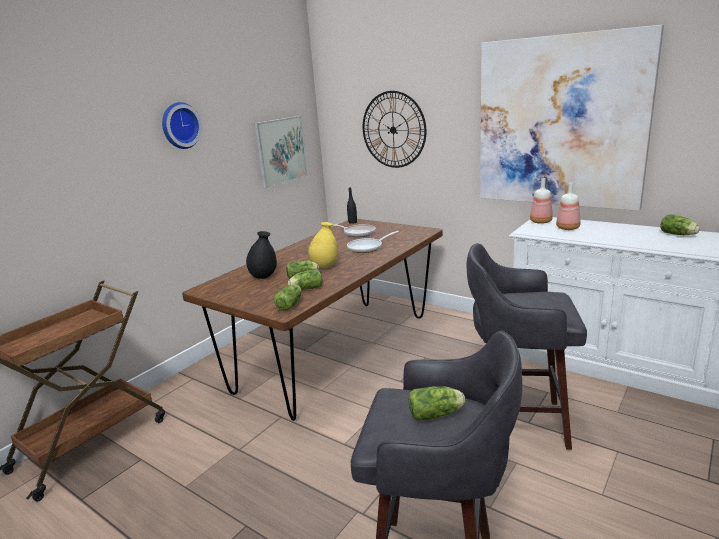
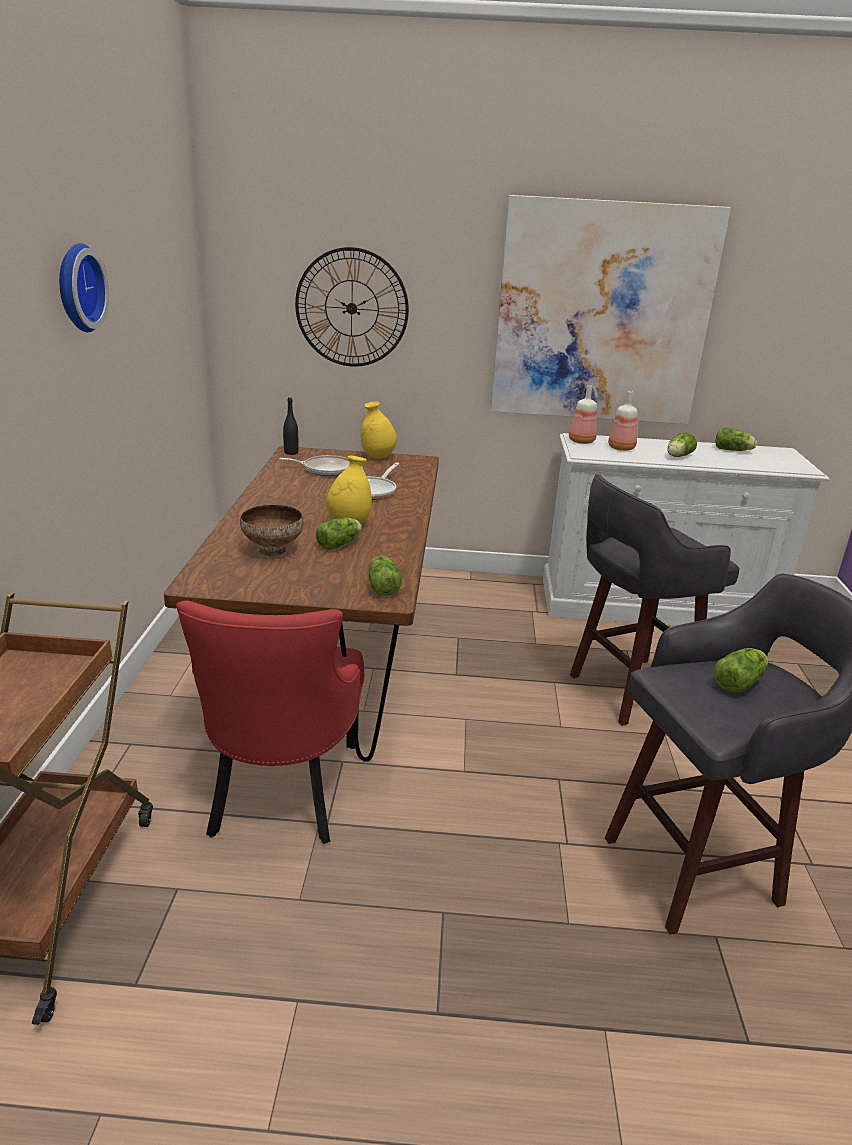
camera: 35 degrees left, 5 degrees up
black vase [246,231,277,279] -> bowl [240,505,303,556]
picture [254,116,308,188] -> none
lettuce [288,269,322,290] -> lettuce moved to [668,432,697,457]
none -> red chair [176,601,365,844]
none -> yellow vase [361,402,397,459]

